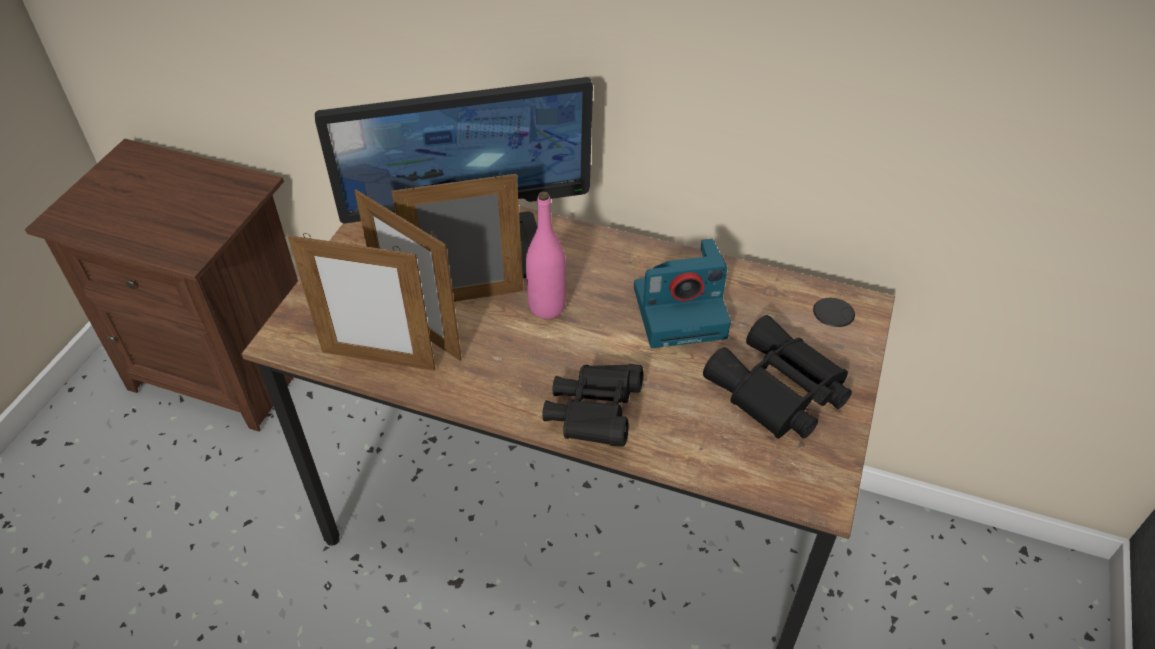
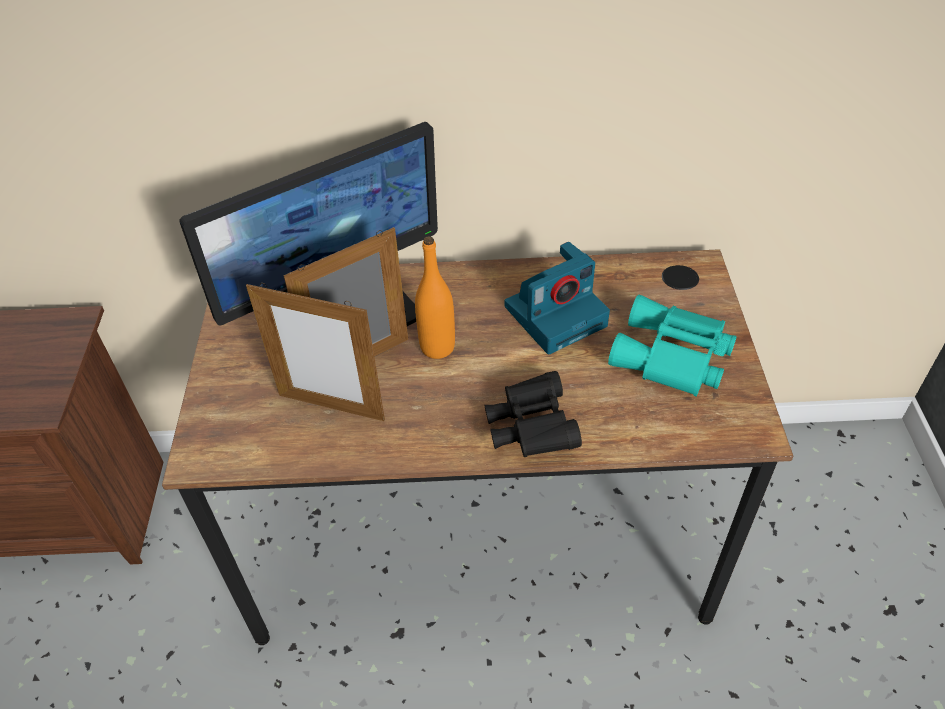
camera: 20 degrees left, 0 degrees up
picture frame [288,233,435,371] -> none
pink bottle [526,192,566,319] -> orange bottle [415,236,455,359]
black binoculars [703,315,852,439] -> turquoise binoculars [608,295,737,397]

